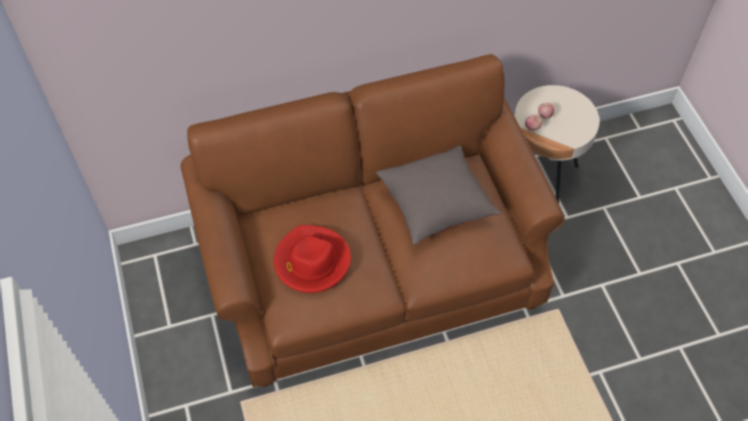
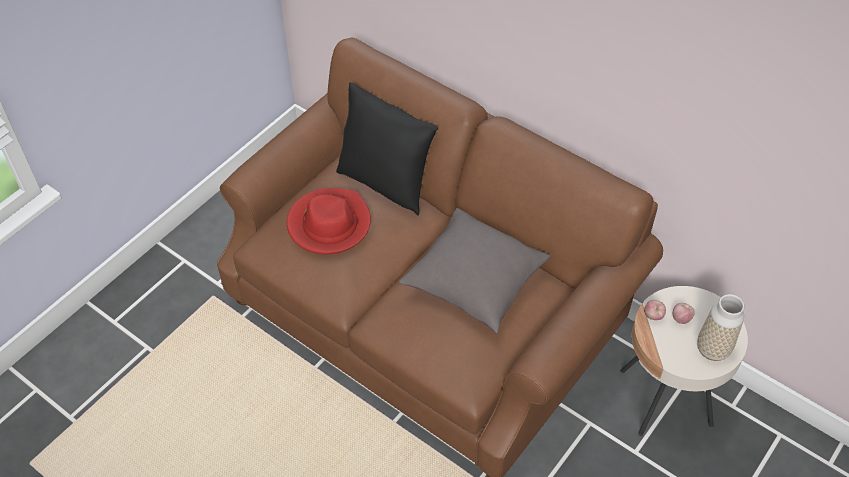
camera: 55 degrees right, 5 degrees down
none -> black pillow [336,82,438,215]
none -> vase [697,294,744,361]

